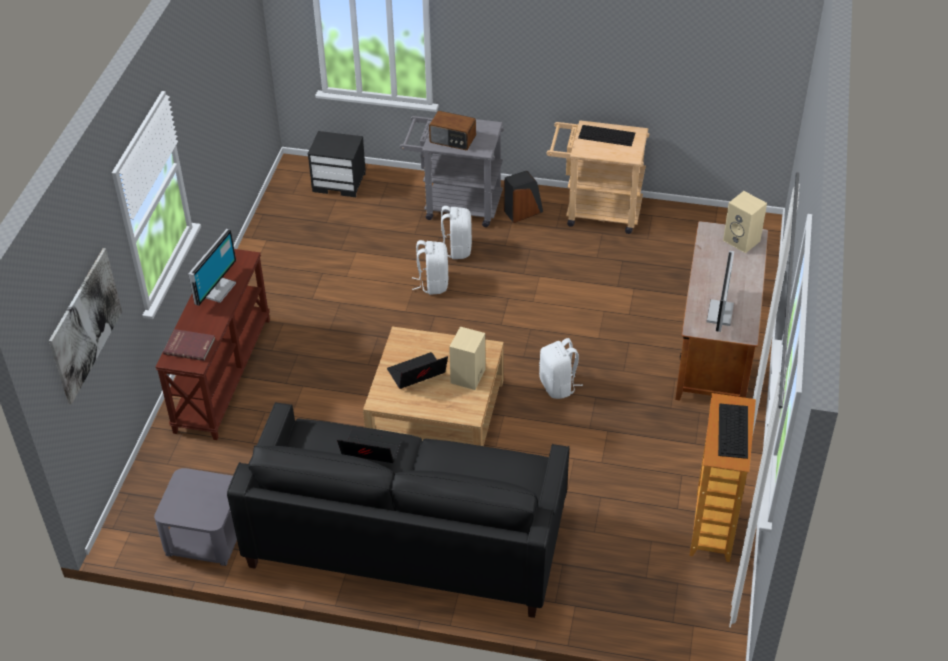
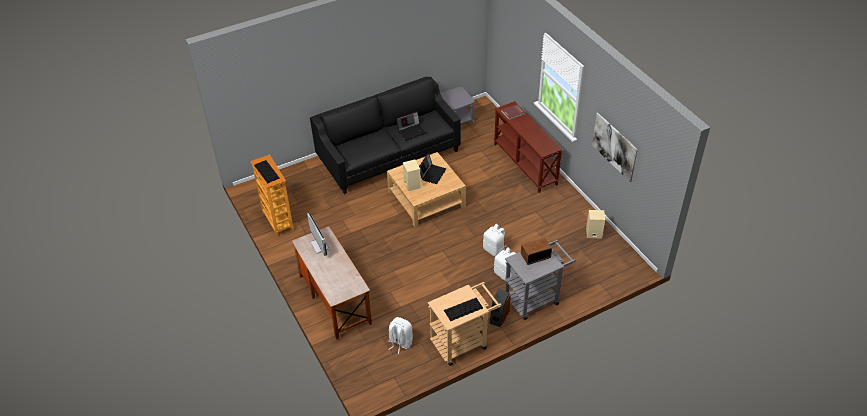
camera: 140 degrees right, 0 degrees up
picture [49,248,122,404] -> picture moved to [592,113,638,182]
monitor [188,229,236,306] -> none
black nightstand [308,131,366,197] -> none
white backpack [539,338,583,399] -> white backpack moved to [389,317,413,354]
beige speaker [723,191,767,253] -> beige speaker moved to [586,210,605,239]

